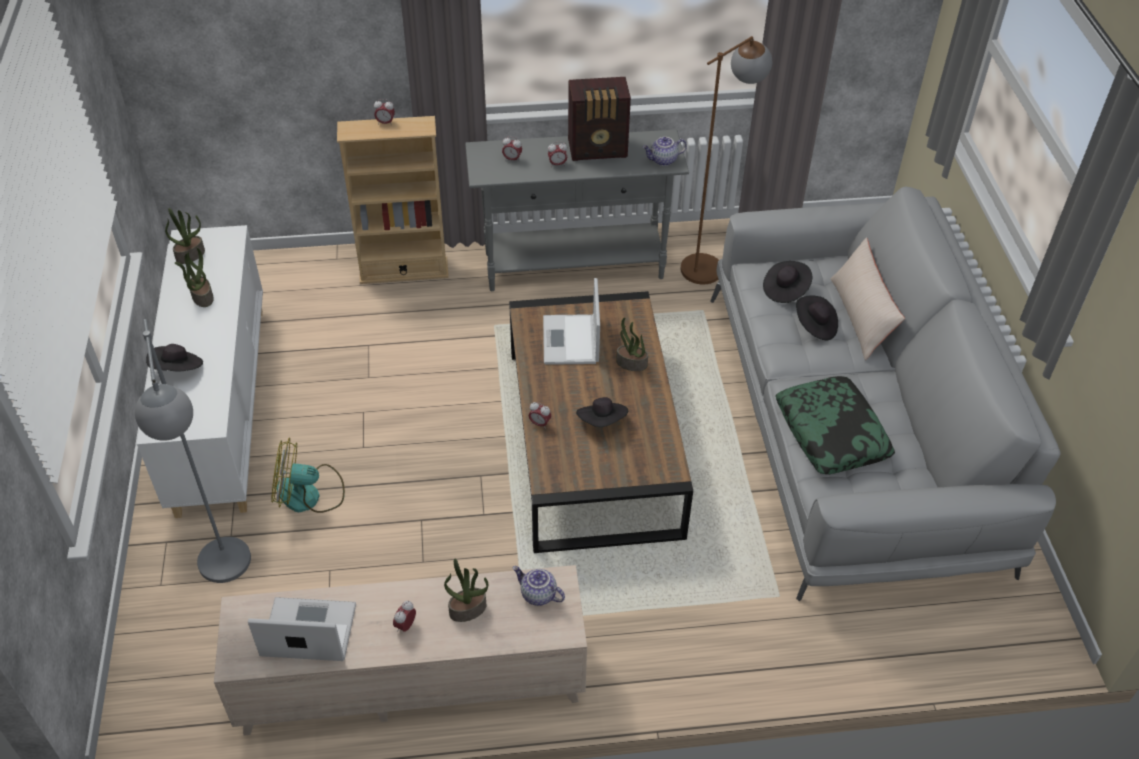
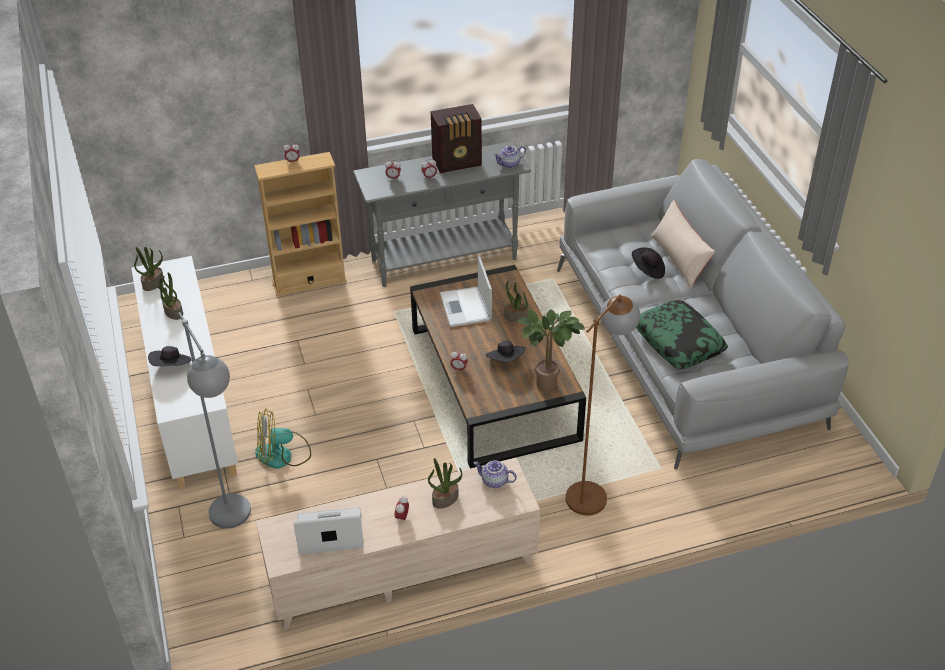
camera: 10 degrees left, 5 degrees down
brown floor lamp [681,36,772,284] -> brown floor lamp moved to [566,294,640,515]
black hat [763,261,812,303] -> none
none -> potted plant [518,309,585,392]

